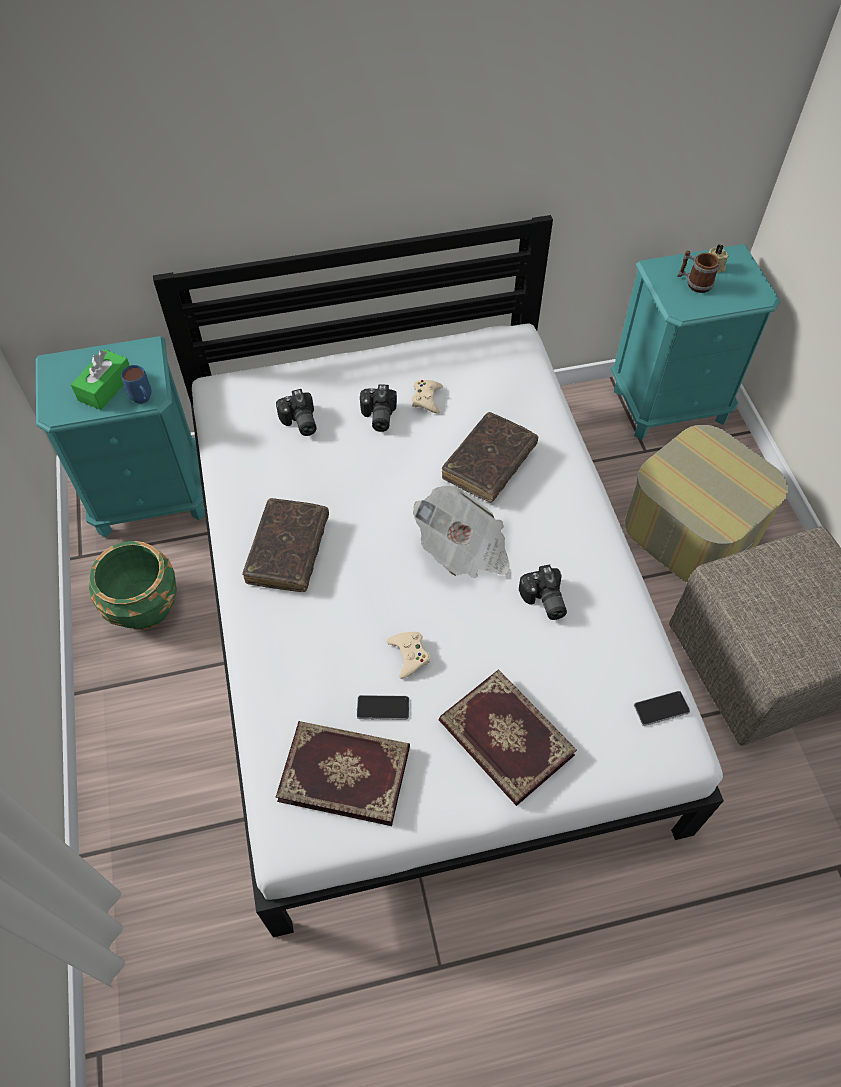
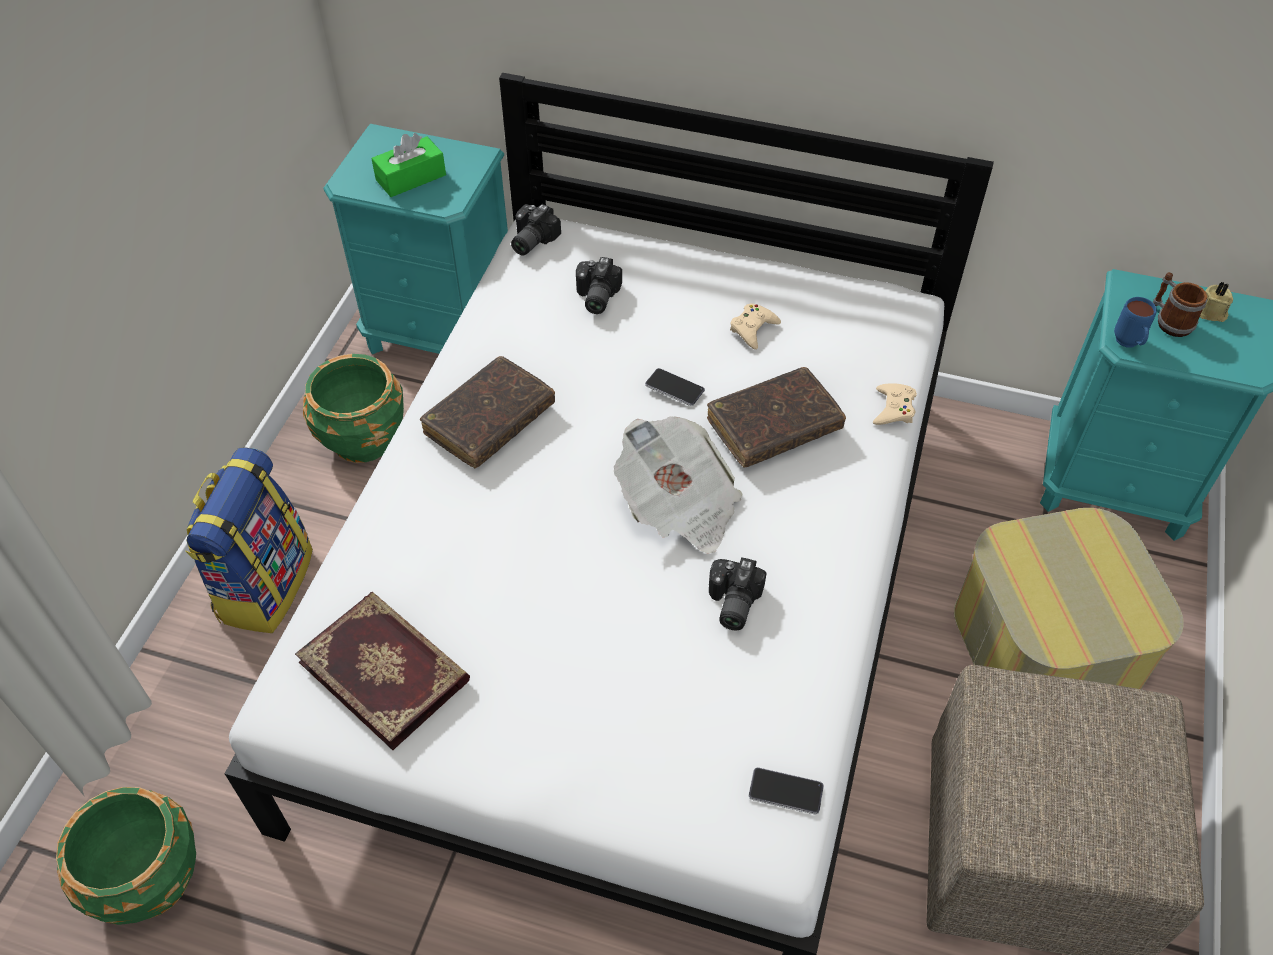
camera: 30 degrees right, 5 degrees down
blue mug [121,365,152,404] -> blue mug moved to [1114,297,1157,347]
phone [357,695,409,720] -> phone moved to [645,368,705,406]
camera [360,384,397,432] -> camera moved to [511,204,561,256]
beige game controller [387,632,430,679] -> beige game controller moved to [873,383,917,425]
book [439,669,577,806] -> none
none -> green planter [56,787,196,925]
none -> backpack [185,448,313,633]

